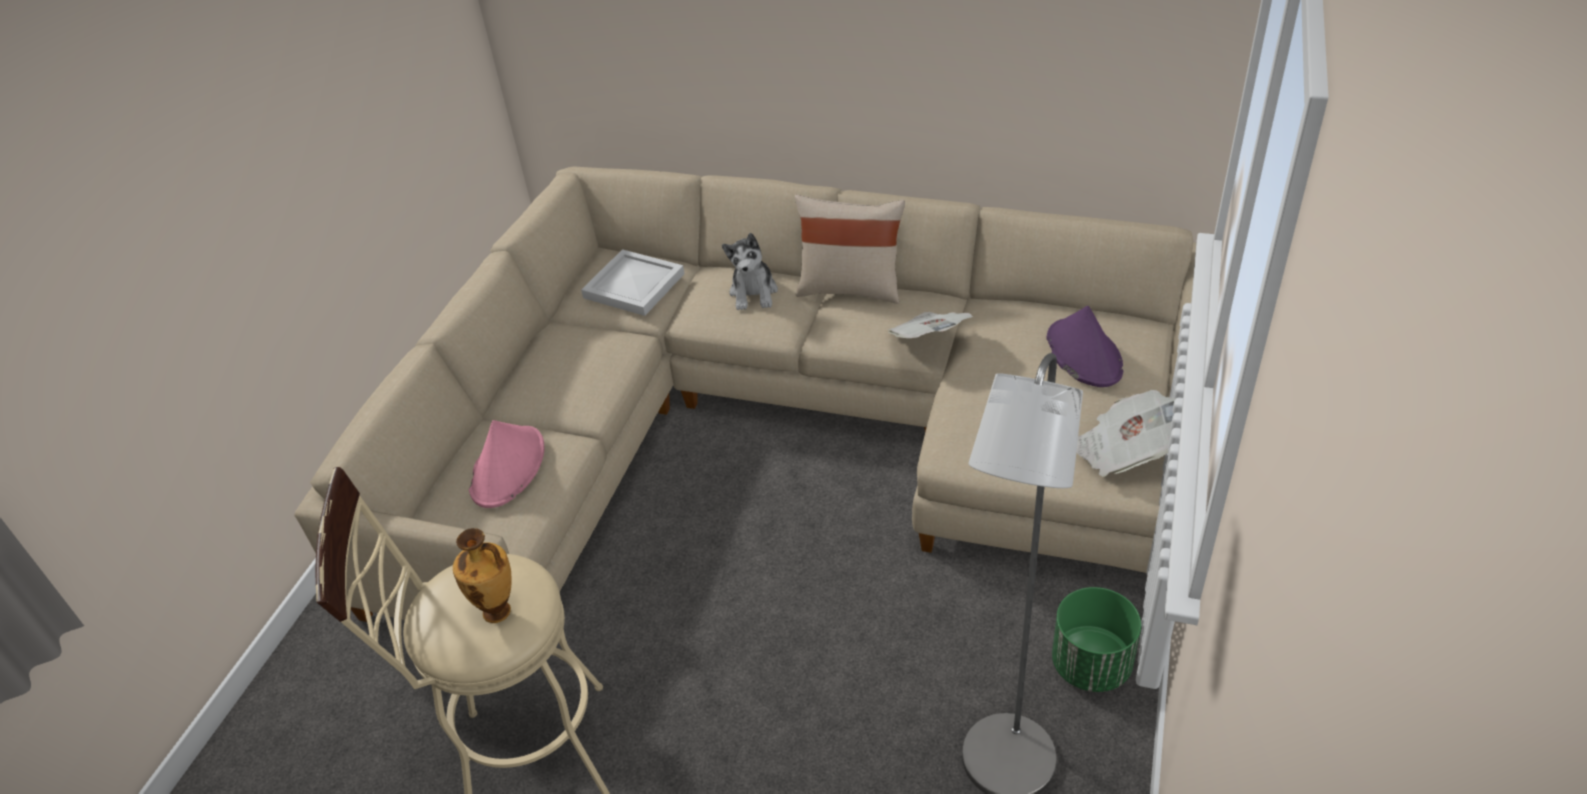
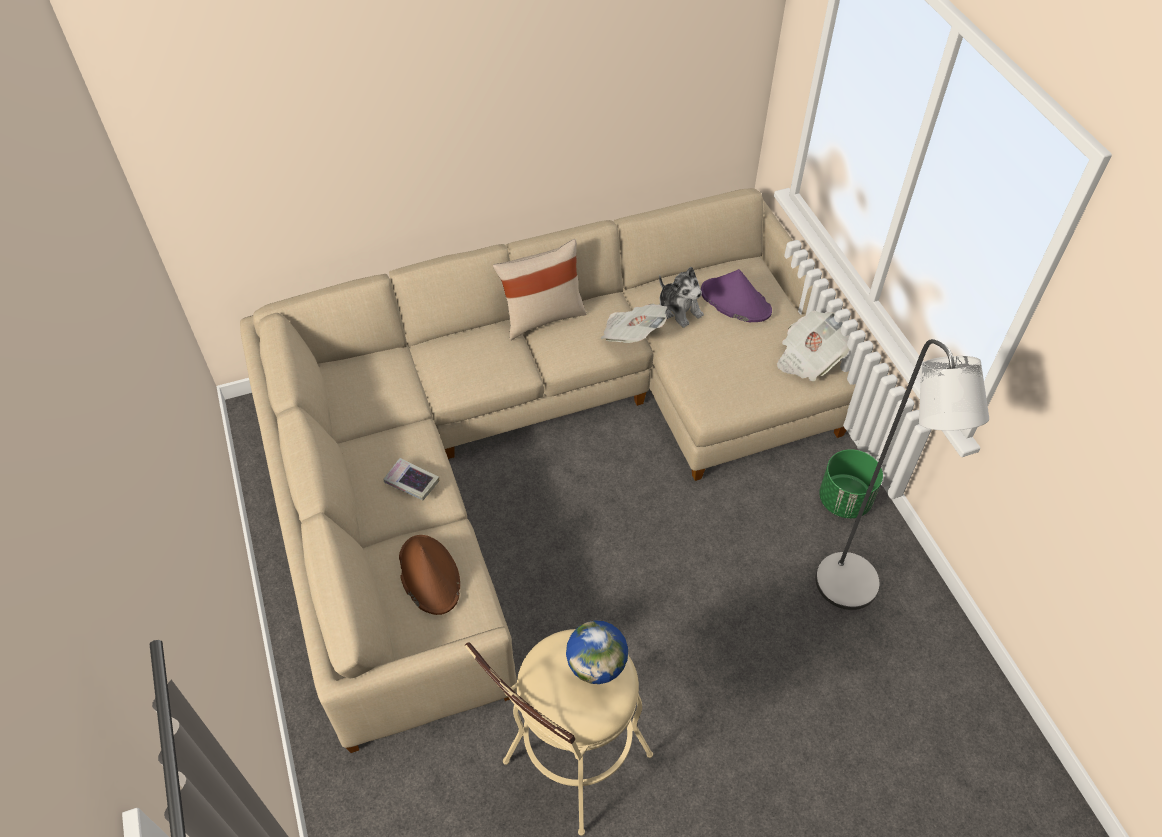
camera: 40 degrees left, 10 degrees up
vase [453,528,512,623] -> globe [566,620,628,684]
pink hat [469,420,544,508] -> brown hat [399,535,460,615]
white tray [581,249,684,316] -> none
plush toy [722,233,778,310] -> plush toy moved to [659,267,704,328]
none -> book [383,458,439,501]

